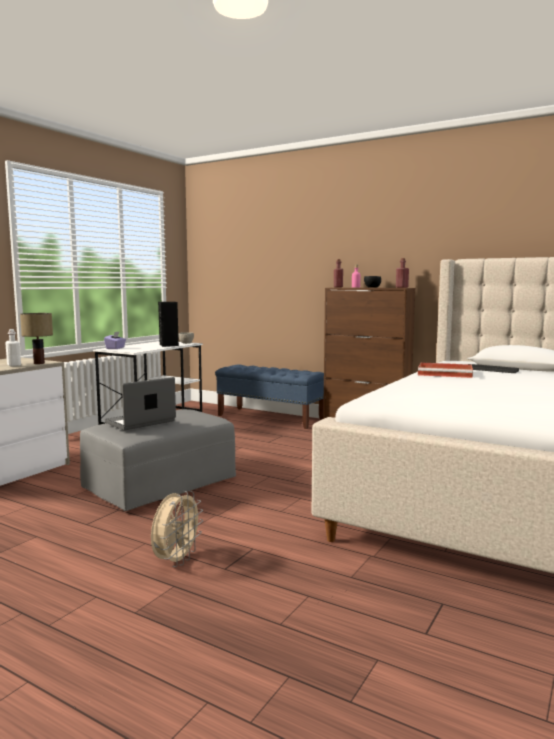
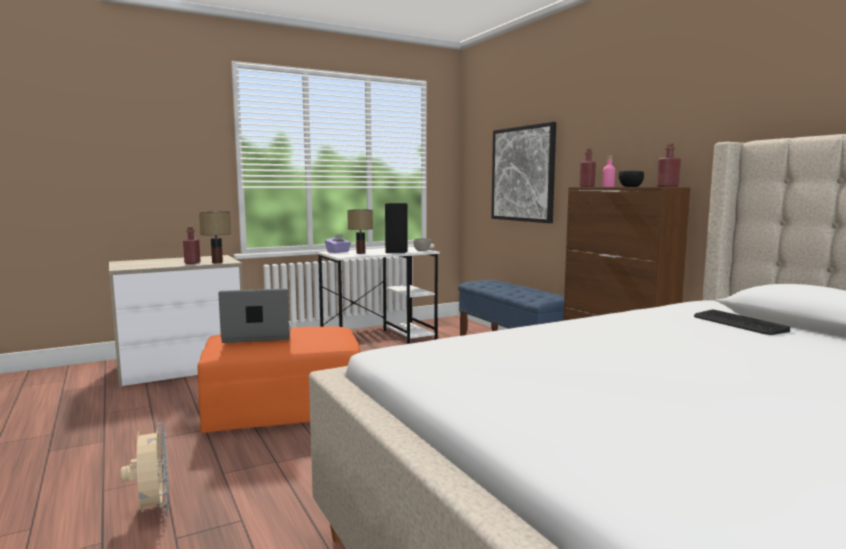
camera: 30 degrees right, 0 degrees up
white bottle [5,329,21,367] -> red bottle [183,227,200,264]
grey ottoman [80,409,236,511] -> orange ottoman [198,326,361,433]
beige fan [151,491,203,567] -> beige fan turned 75 degrees counterclockwise [120,422,169,515]
red tray [418,362,473,378] -> none
none -> table lamp [347,210,373,254]
none -> picture [491,122,556,223]

